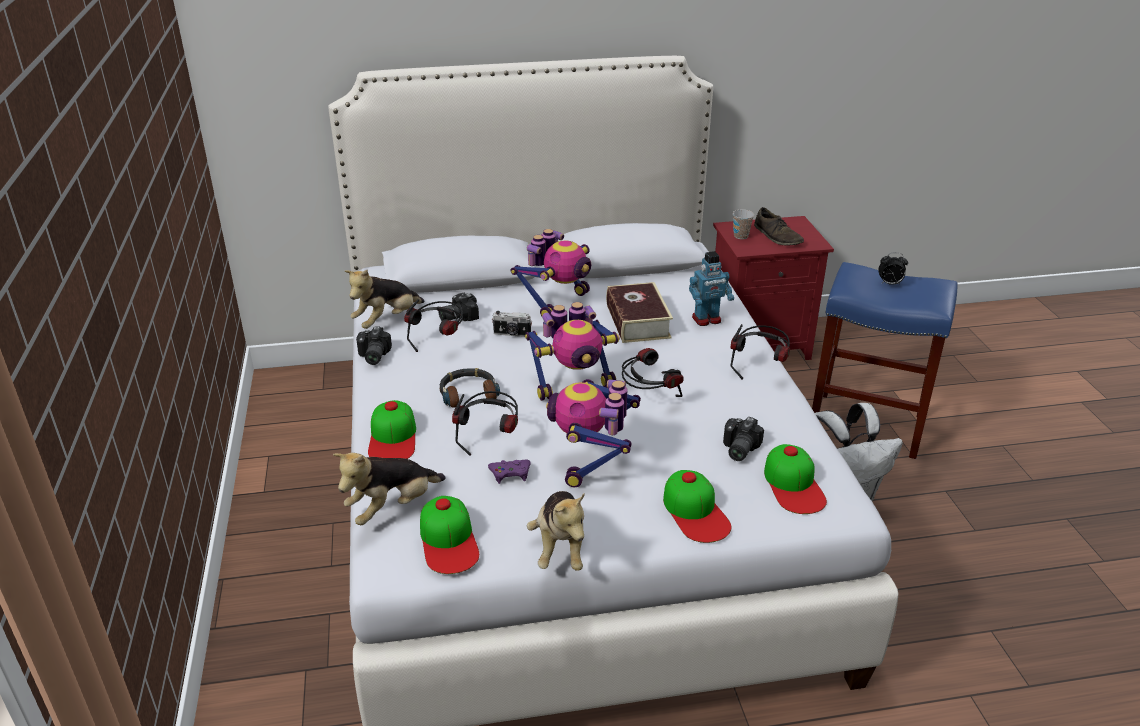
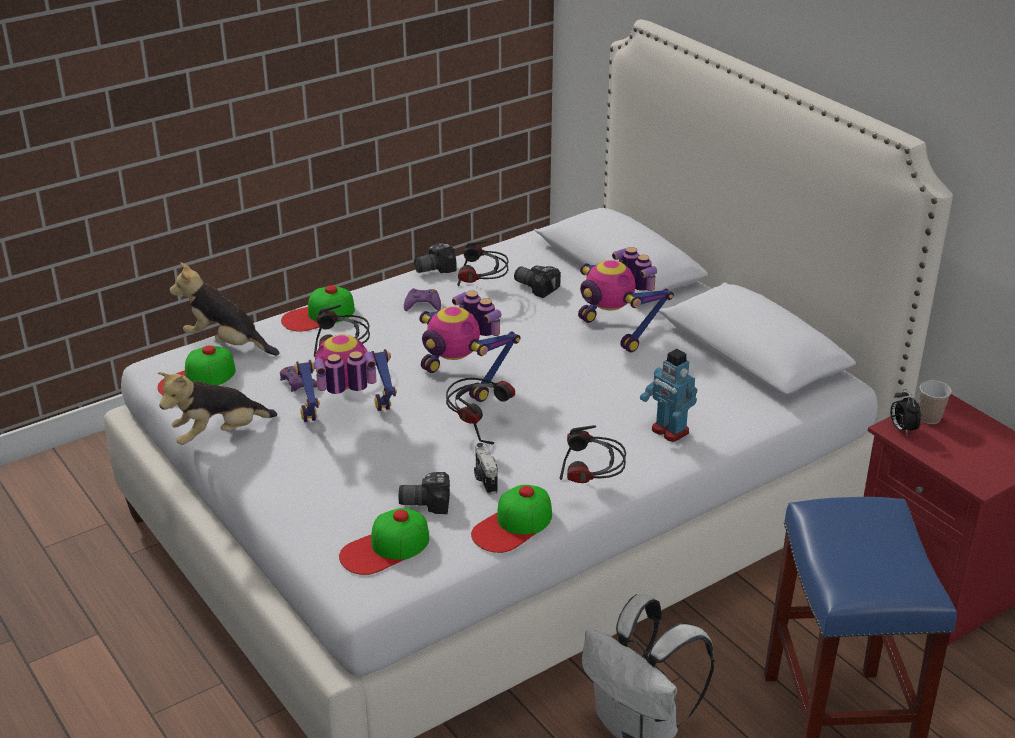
camera: 65 degrees right, 0 degrees up
plush toy [345,270,425,329] -> none
headphones [440,368,500,408] -> none
camera [492,311,532,337] -> camera moved to [474,443,498,495]
toy robot [511,229,591,316] -> toy robot turned 45 degrees clockwise [578,247,674,353]
book [606,282,673,343] -> none
cap [663,470,731,543] -> cap moved to [471,485,552,553]
brown shoe [754,207,804,246] -> none
alarm clock [878,253,908,285] -> alarm clock moved to [890,389,921,435]
none -> purple game controller [404,288,441,311]

